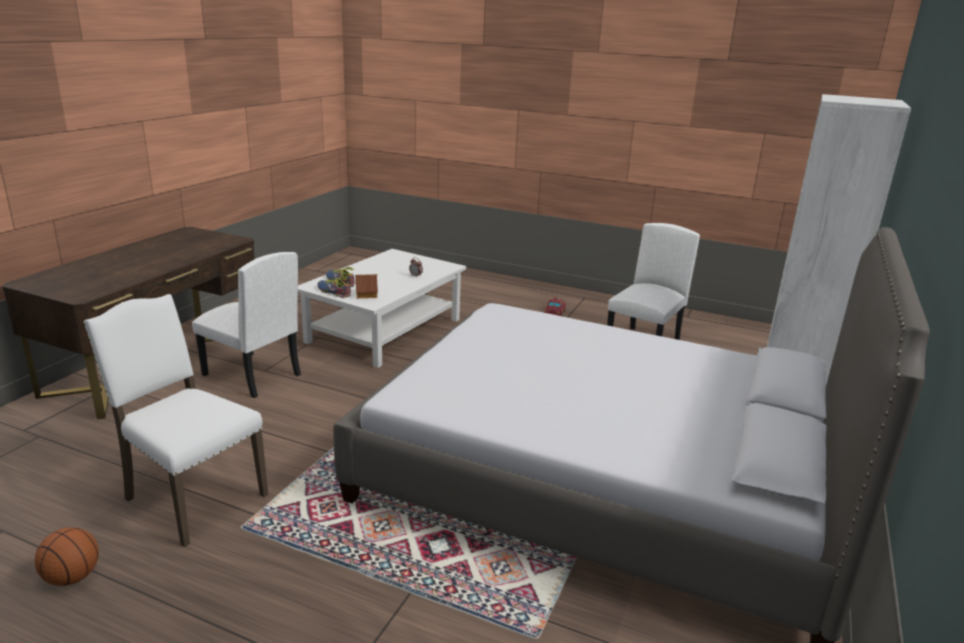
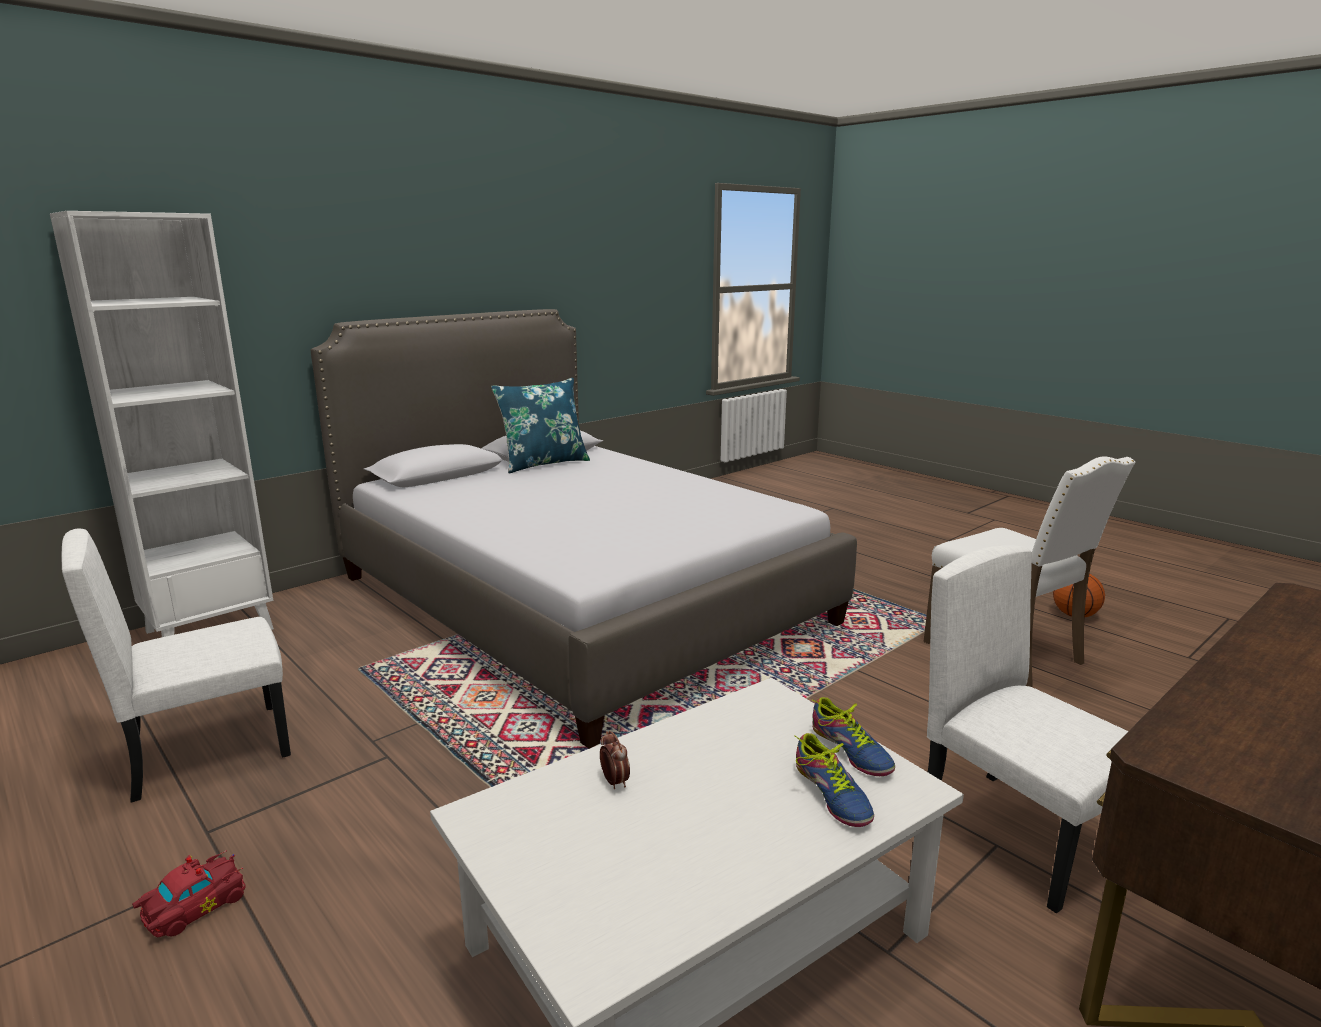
camera: 155 degrees left, 5 degrees down
toy house [355,274,378,299] -> none
none -> blue pillow [491,378,590,473]

